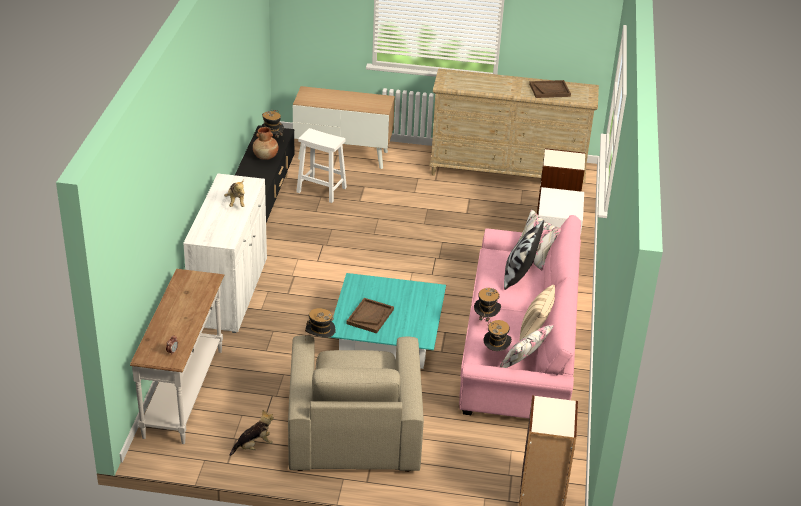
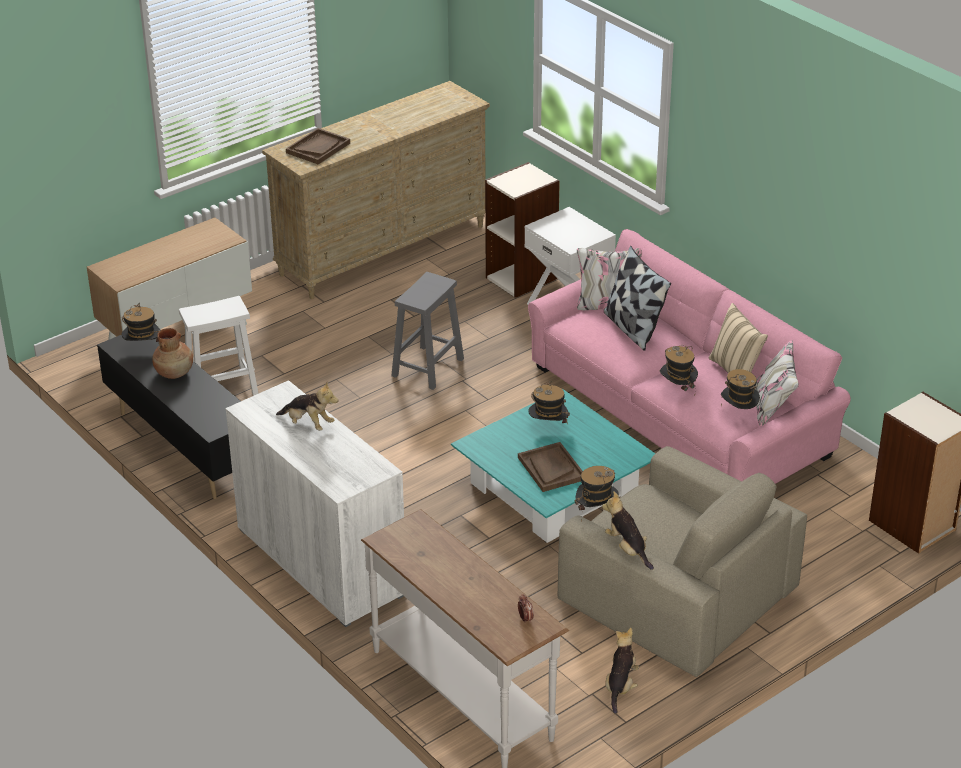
camera: 45 degrees left, 0 degrees up
brown tray [529,80,571,98] -> brown tray moved to [286,128,350,164]
none -> grey stool [391,272,464,390]
none -> hat [528,381,570,424]
none -> plush toy [602,491,654,570]

